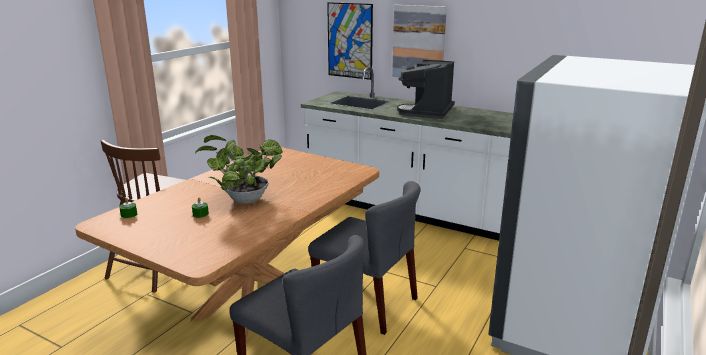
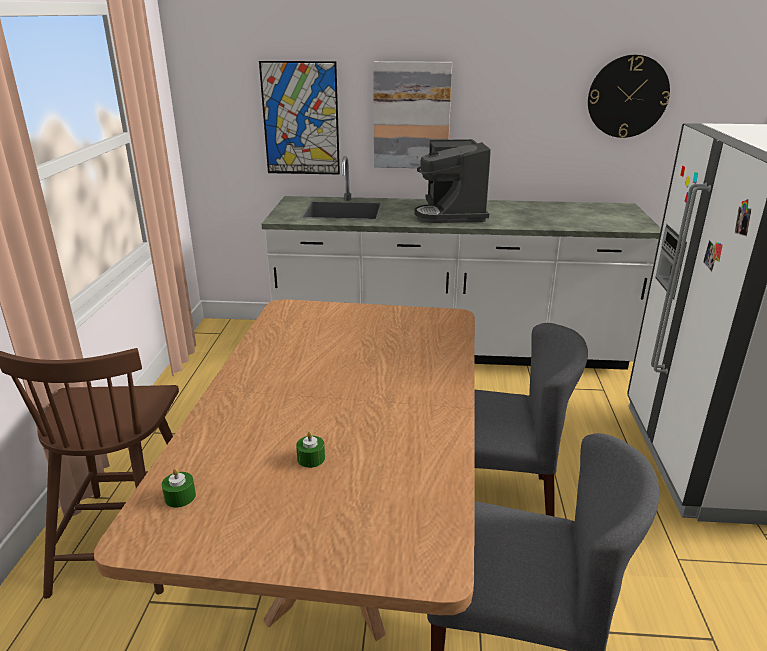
camera: 25 degrees left, 5 degrees up
potted plant [195,135,283,204] -> none
none -> wall clock [588,55,670,138]

